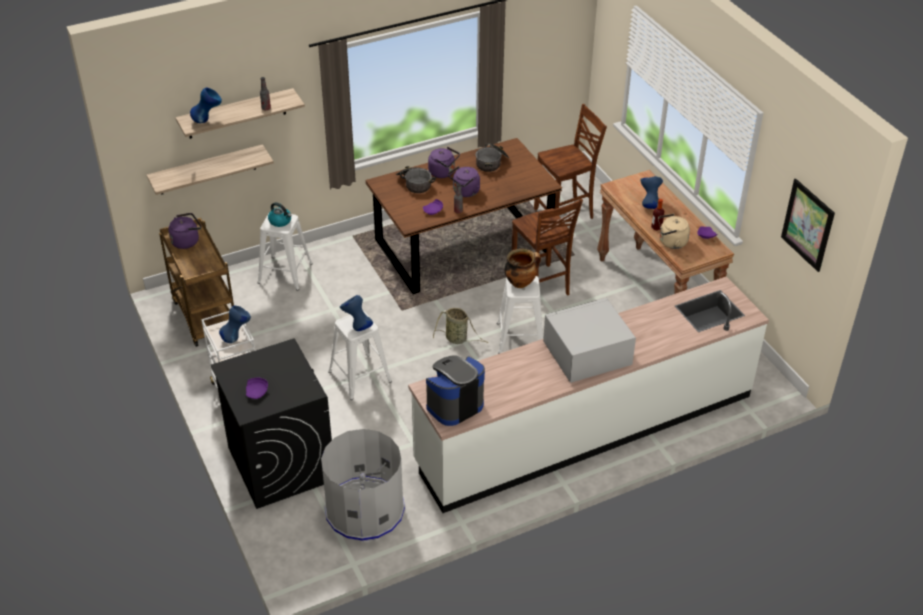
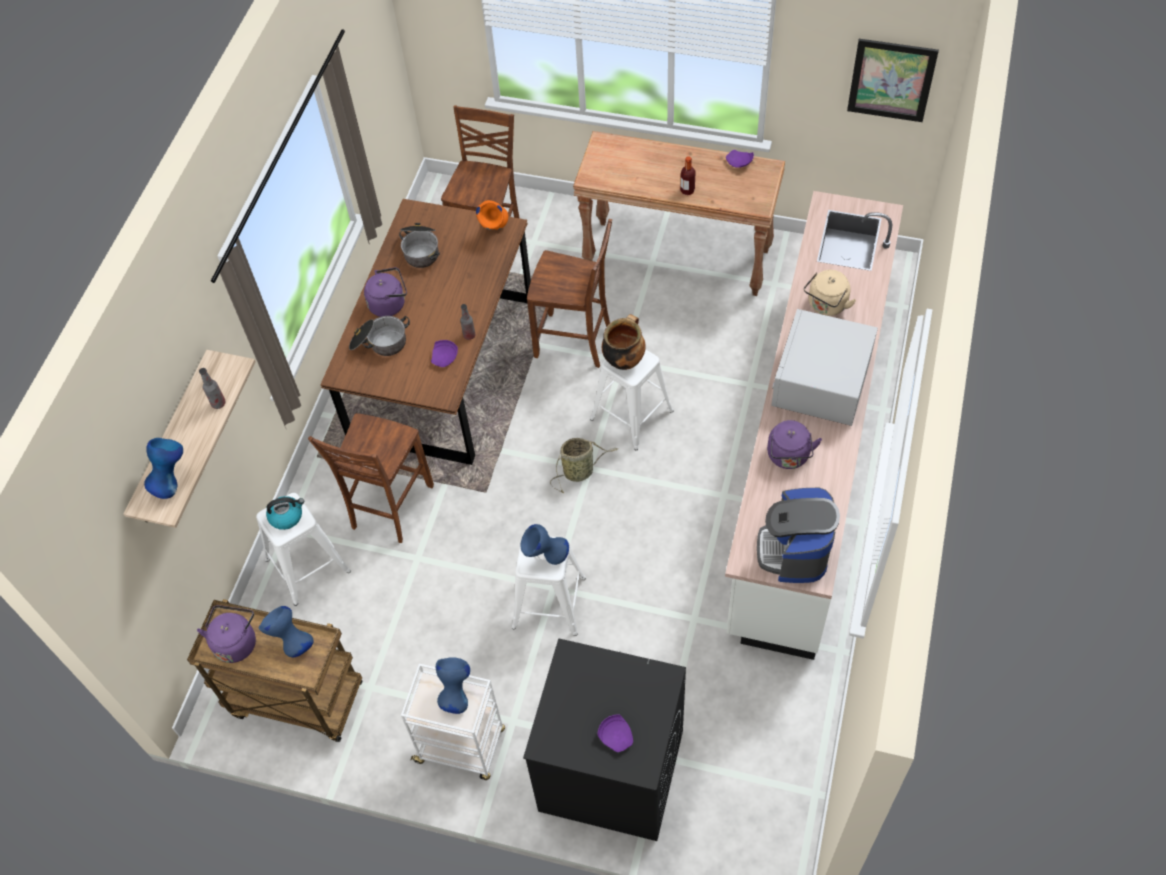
camera: 45 degrees left, 15 degrees up
shelf [147,144,274,195] -> none
grey trash can [321,429,405,541] -> none
purple kettle [448,166,480,197] -> purple kettle moved to [767,420,822,469]
blue vase [640,176,663,209] -> blue vase moved to [259,606,314,657]
beige kettle [658,214,690,249] -> beige kettle moved to [804,270,856,316]
none -> brown chair [308,413,434,543]
none -> orange vase [476,200,508,230]

